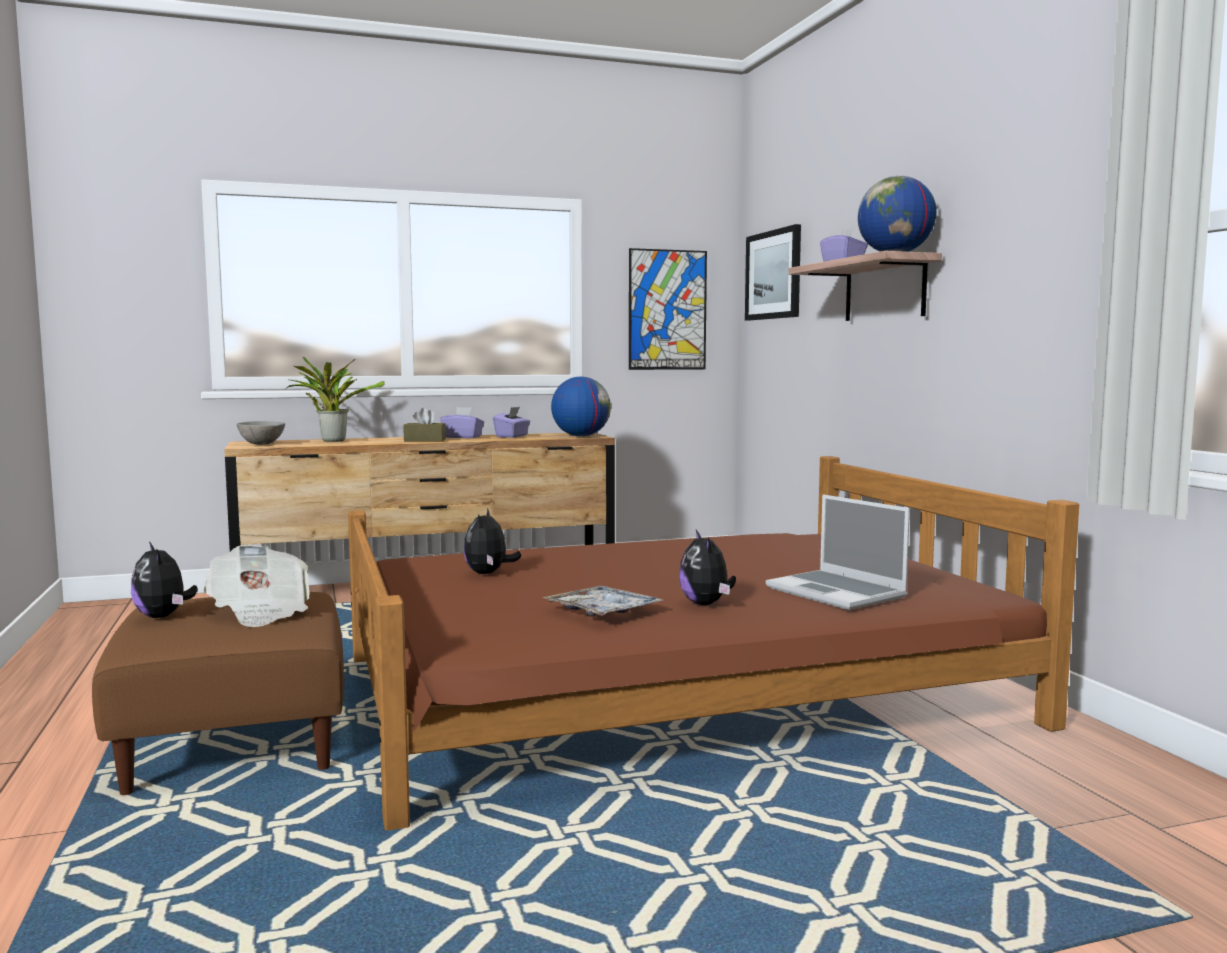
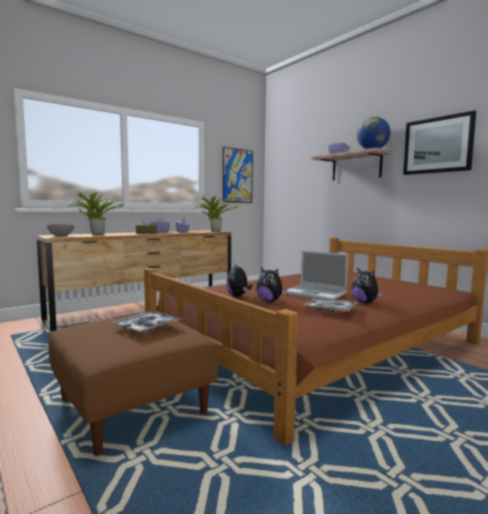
camera: 20 degrees left, 0 degrees up
plush toy [131,542,198,618] -> plush toy moved to [256,267,287,302]
newspaper [203,544,310,627] -> tray [113,311,183,333]
globe [551,377,611,437] -> potted plant [195,195,238,232]
picture [745,224,801,320] -> picture moved to [403,110,476,175]
laptop [766,494,910,610] -> laptop moved to [286,251,348,300]

